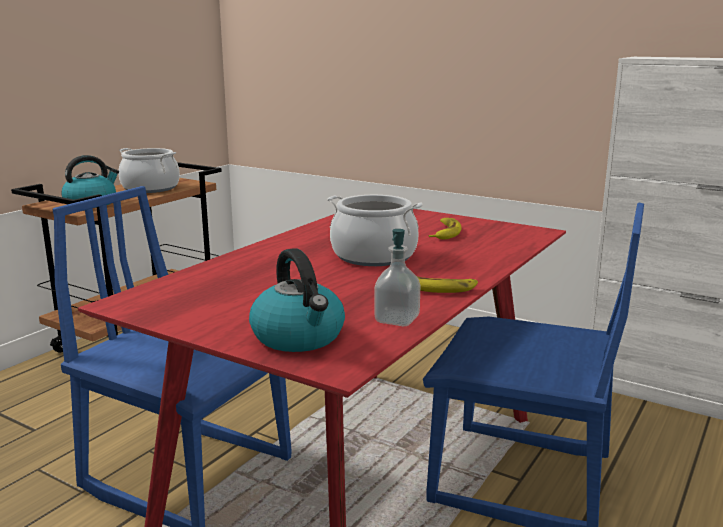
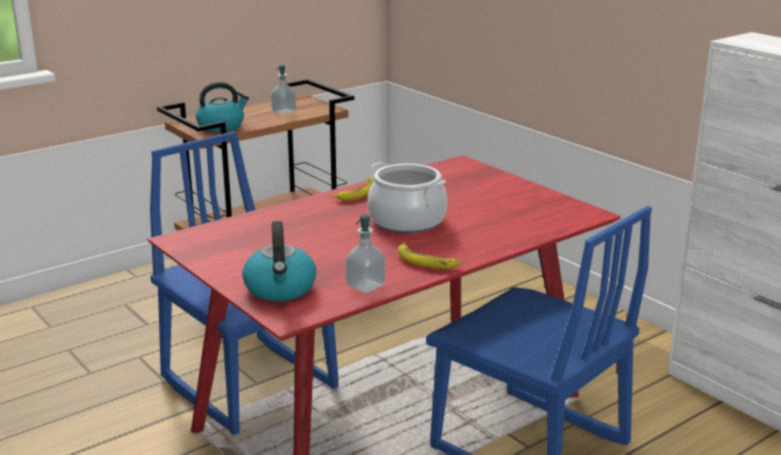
camera: 20 degrees right, 5 degrees up
cooking pot [118,148,180,193] -> soap dispenser [271,65,296,114]
banana [428,218,461,239] -> banana moved to [330,177,374,201]

